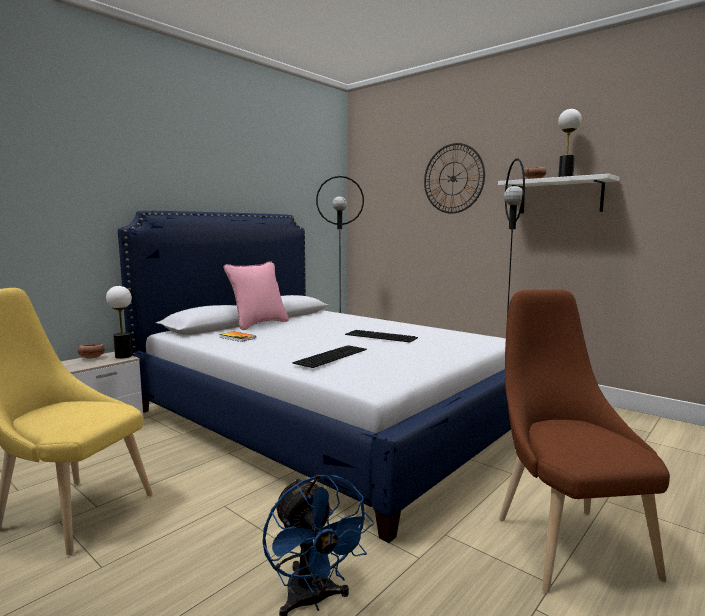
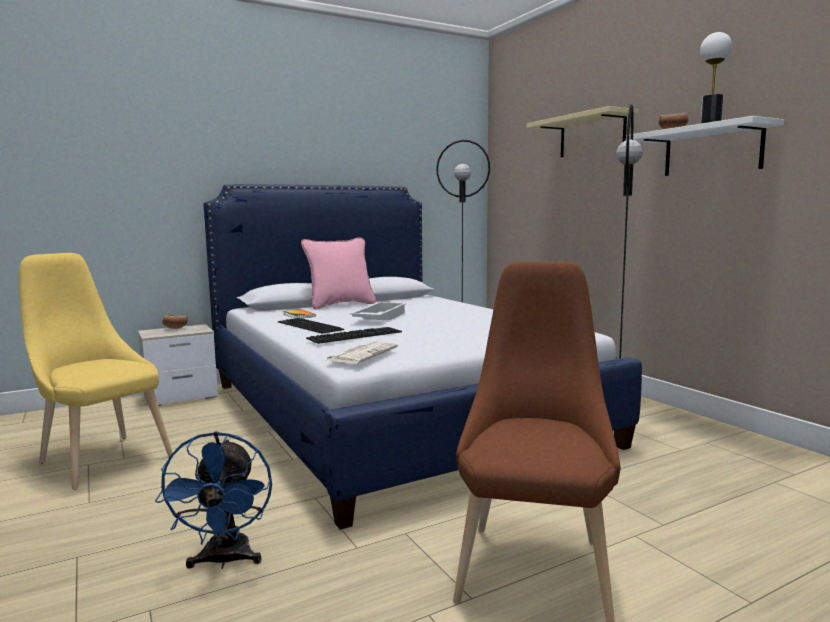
camera: 20 degrees right, 0 degrees up
table lamp [106,286,132,359] -> none
keyboard [345,330,418,342] -> keyboard moved to [278,318,344,334]
wall clock [424,143,485,214] -> beige shelf [527,106,638,157]
none -> newspaper [324,341,398,364]
none -> white tray [350,302,406,320]

